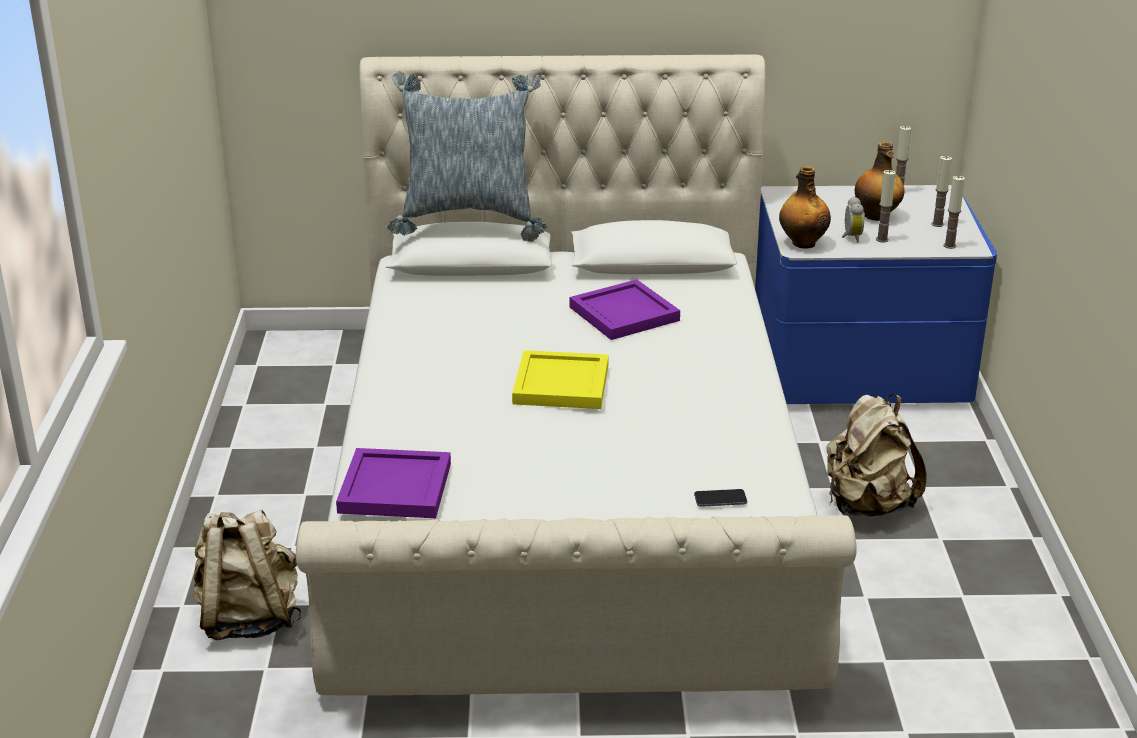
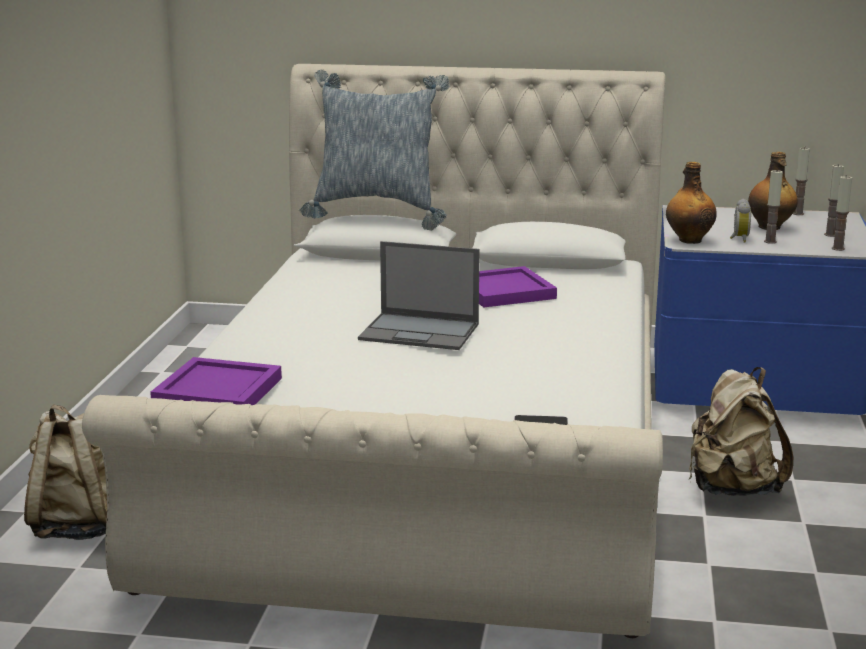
camera: 10 degrees right, 10 degrees down
yellow tray [512,350,609,409] -> laptop [358,241,480,350]

